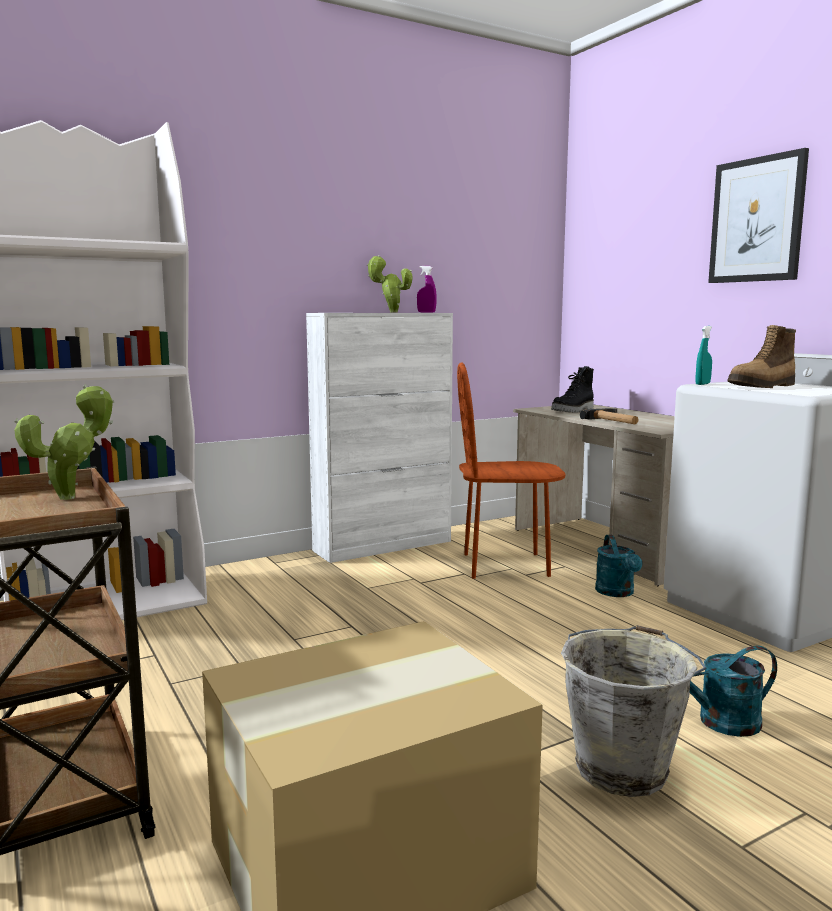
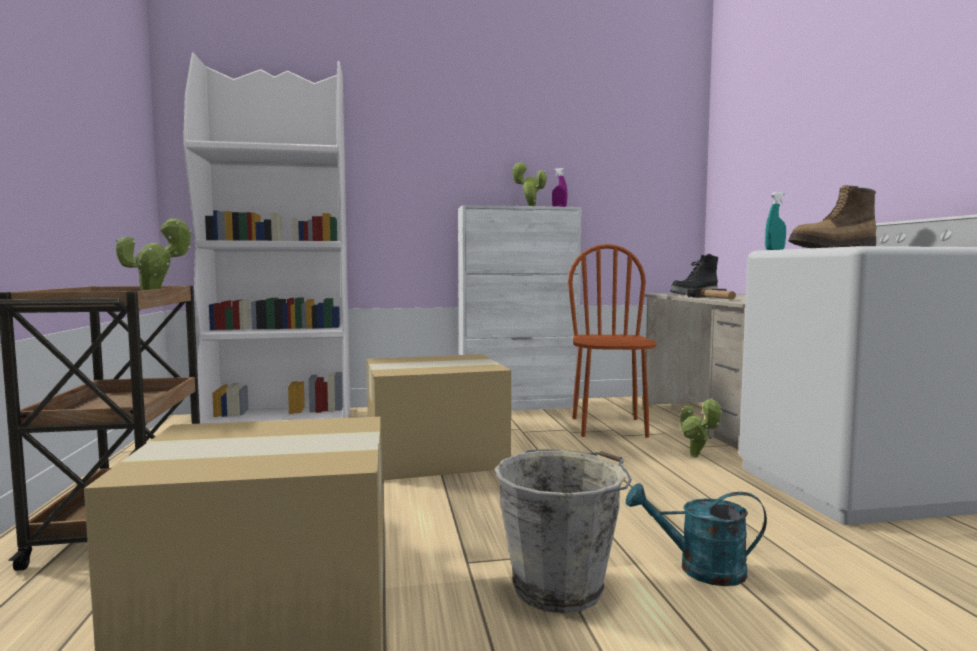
camera: 20 degrees right, 5 degrees down
brown chair [457,362,566,579] -> brown chair turned 75 degrees clockwise [568,244,657,438]
turquoise watering can [595,535,642,597] -> potted plant [680,398,722,458]
picture [708,148,809,283] -> none
none -> cardboard box [366,354,511,481]

